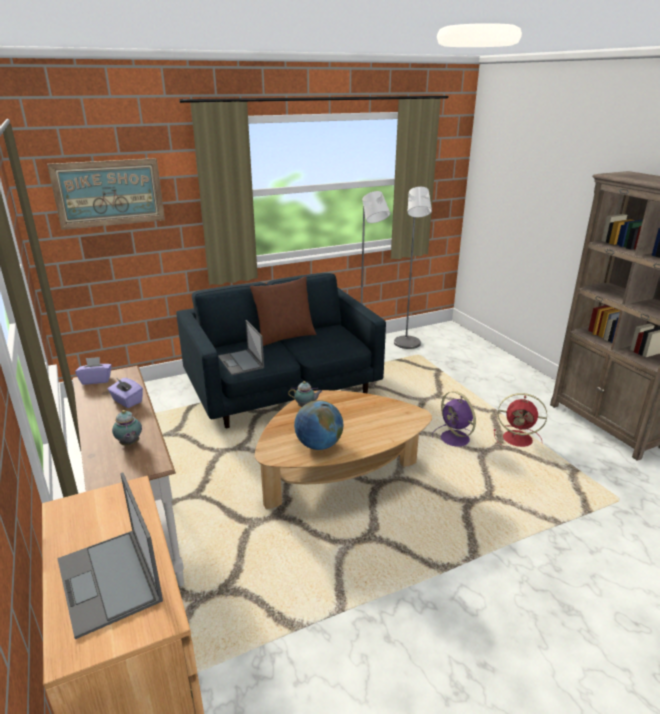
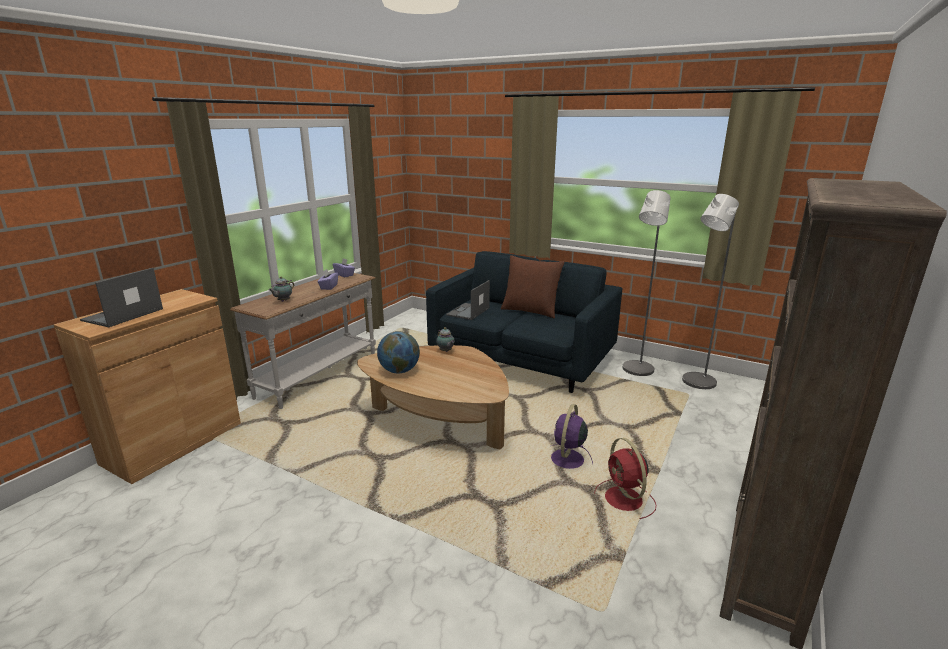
camera: 55 degrees right, 5 degrees down
picture [47,158,165,230] -> none

